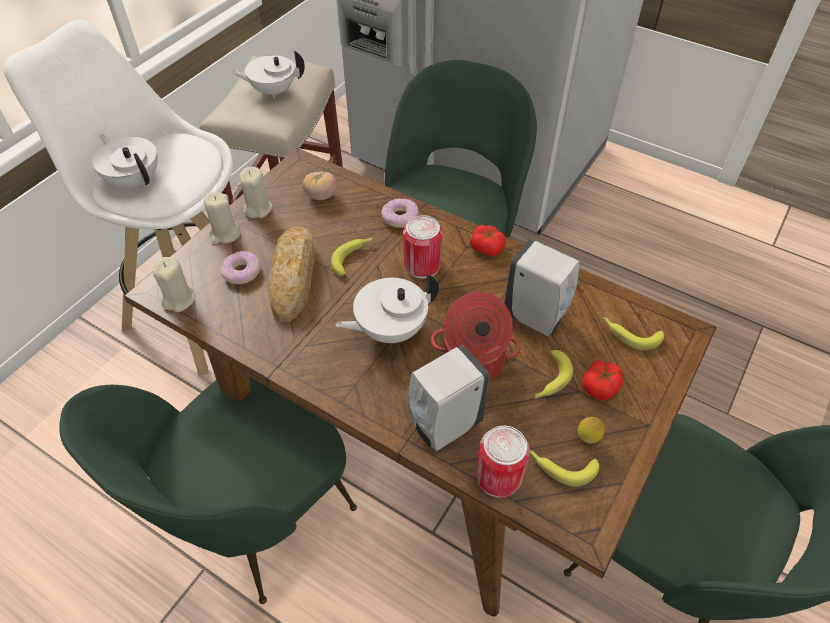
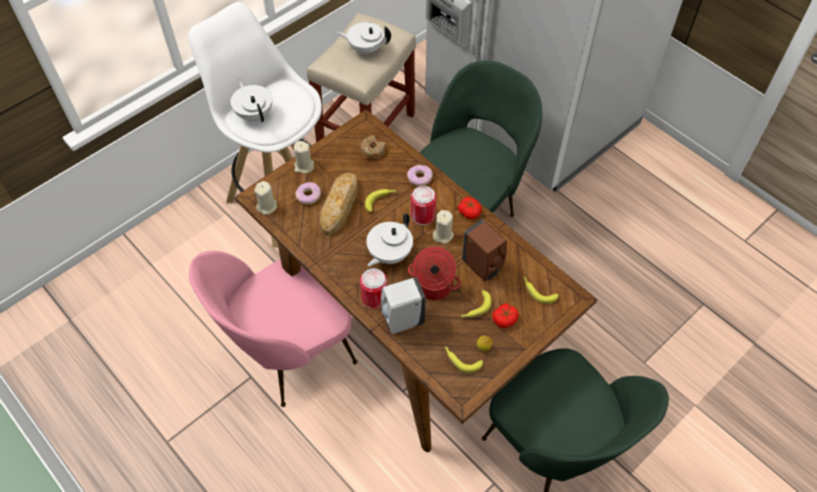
camera: 15 degrees right, 5 degrees up
green chair [59,377,357,604] -> pink chair [189,251,357,407]
beige candle [239,167,272,218] -> beige candle moved to [433,210,454,244]
tomato [302,171,337,200] -> donut [359,135,386,160]
white teapot [335,274,439,343] -> white teapot turned 45 degrees counterclockwise [366,213,413,266]
can [476,426,530,498] -> can moved to [360,268,387,309]
white soap dispenser [504,239,579,337] -> brown soap dispenser [462,219,507,281]

